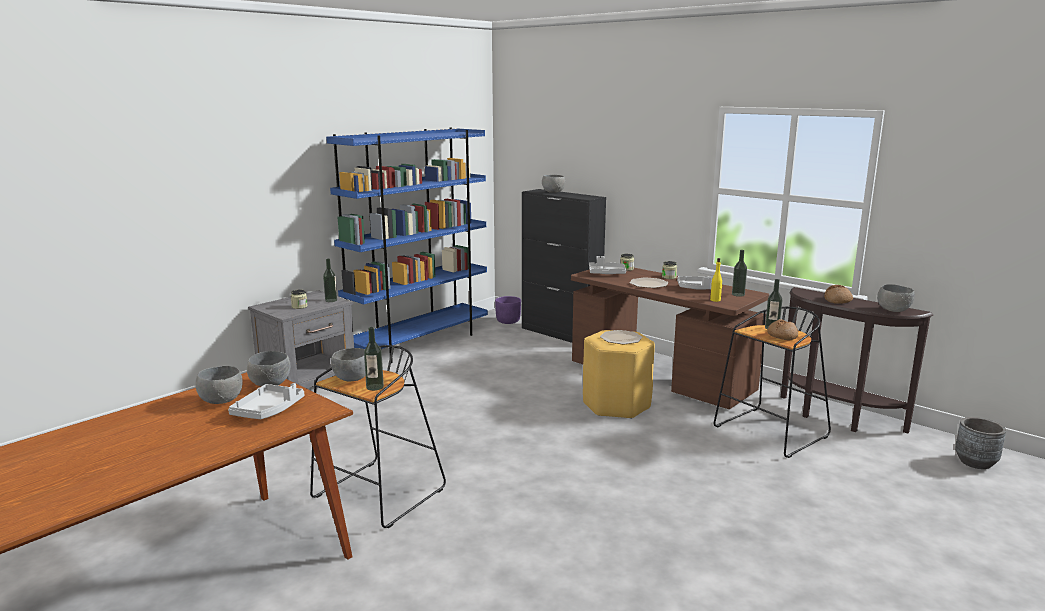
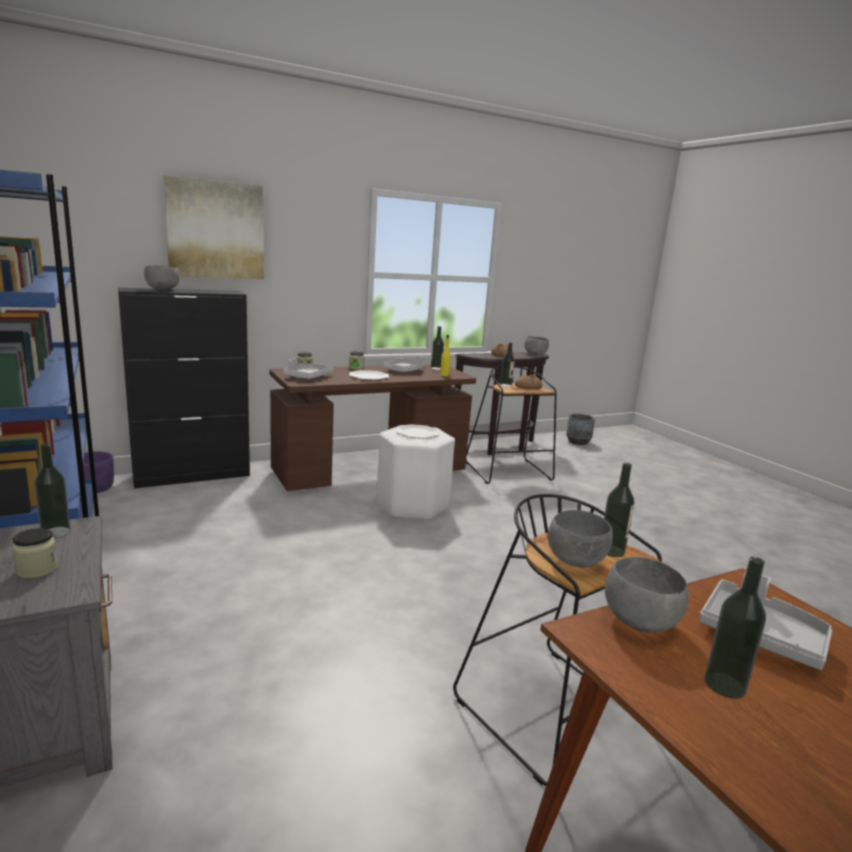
camera: 70 degrees left, 0 degrees up
grey bowl [195,366,243,404] -> bottle [704,557,766,699]
yellow stool [583,330,655,419] -> white stool [377,425,455,520]
none -> picture [164,175,264,279]

